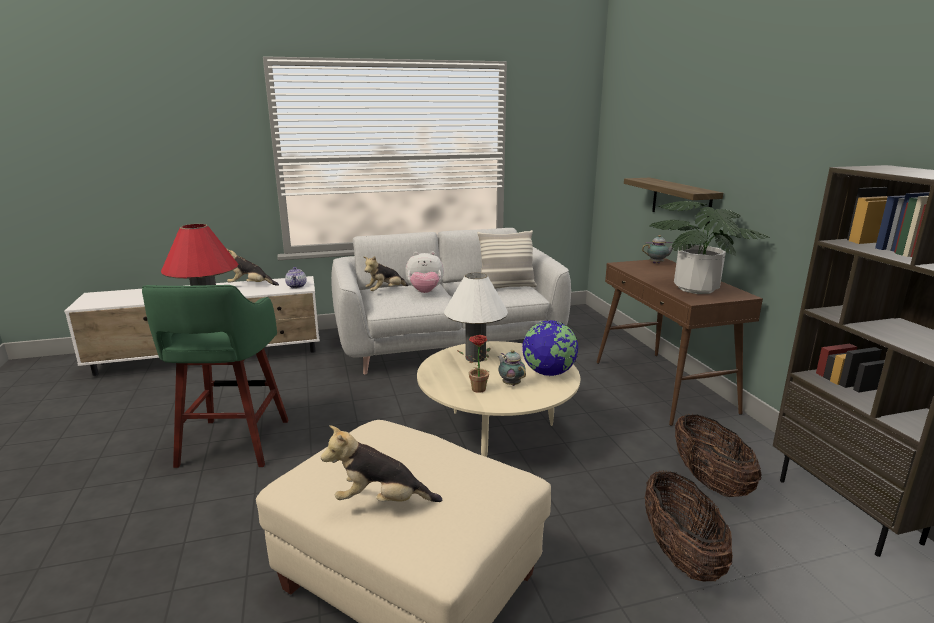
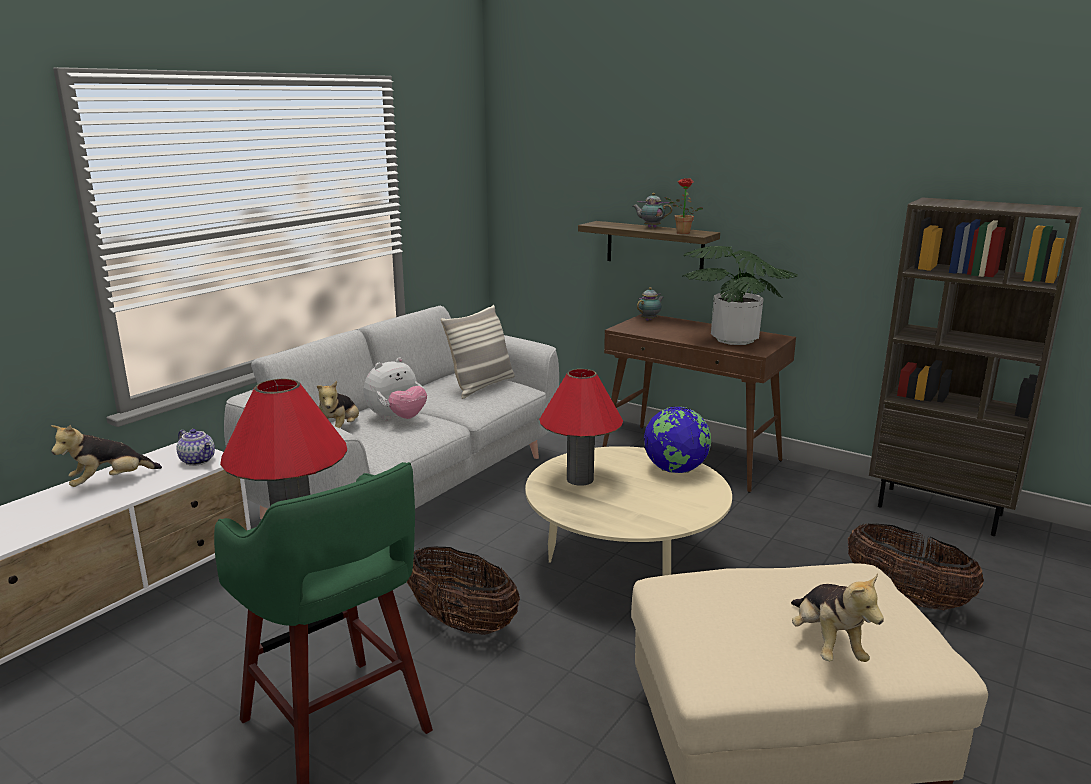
camera: 40 degrees left, 0 degrees up
plush toy [321,425,442,502] -> plush toy turned 60 degrees counterclockwise [791,573,884,662]
white table lamp [444,273,508,362] -> red table lamp [539,369,623,486]
potted plant [457,335,491,393] -> potted plant moved to [665,178,703,234]
teapot [498,350,526,386] -> teapot moved to [633,193,672,228]
basket [675,414,762,497] -> basket moved to [407,546,520,635]

